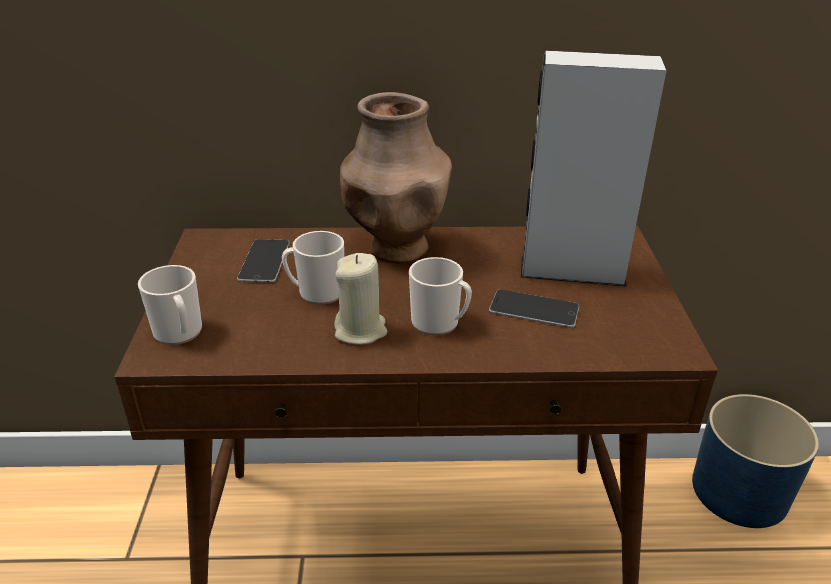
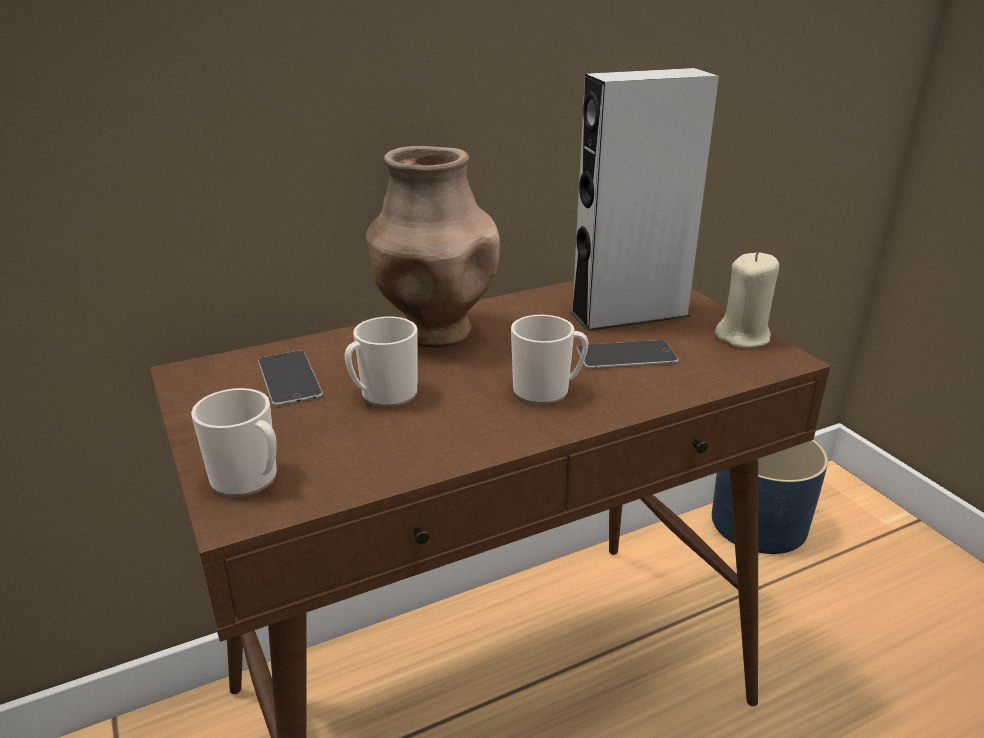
camera: 25 degrees left, 5 degrees down
beige candle [334,253,387,345] -> beige candle moved to [715,252,779,348]

